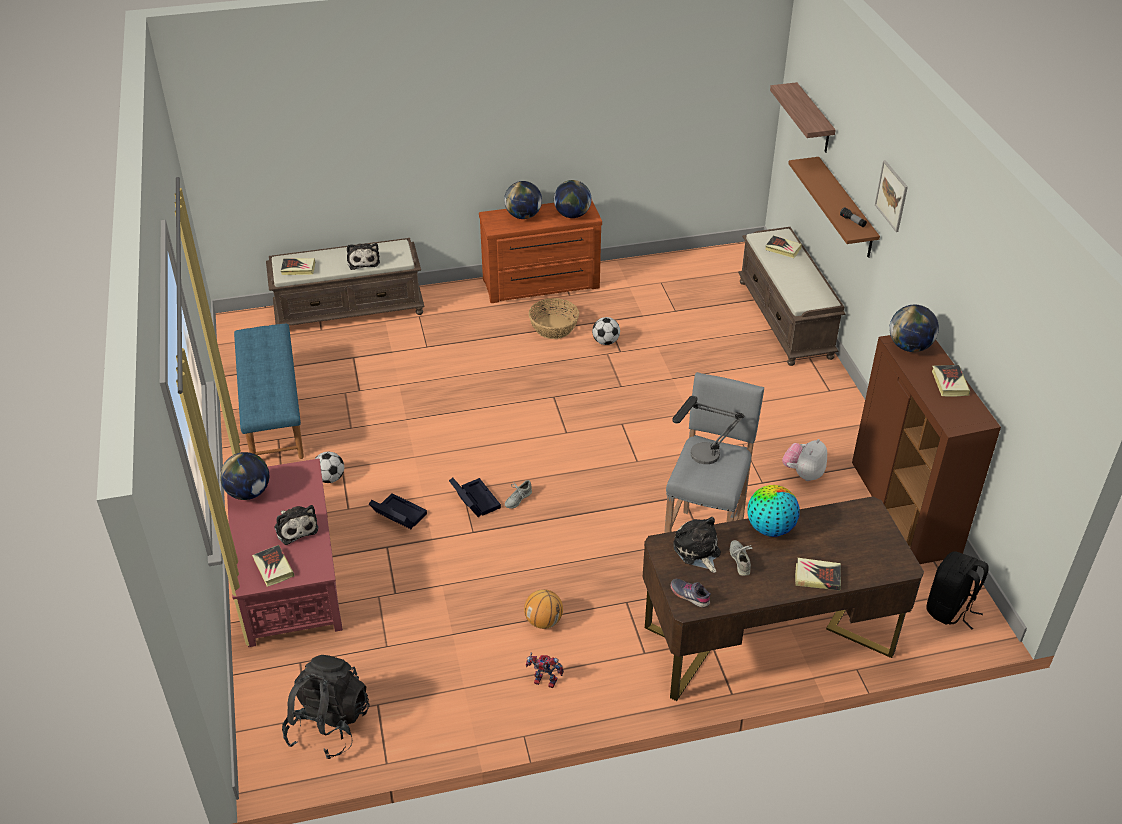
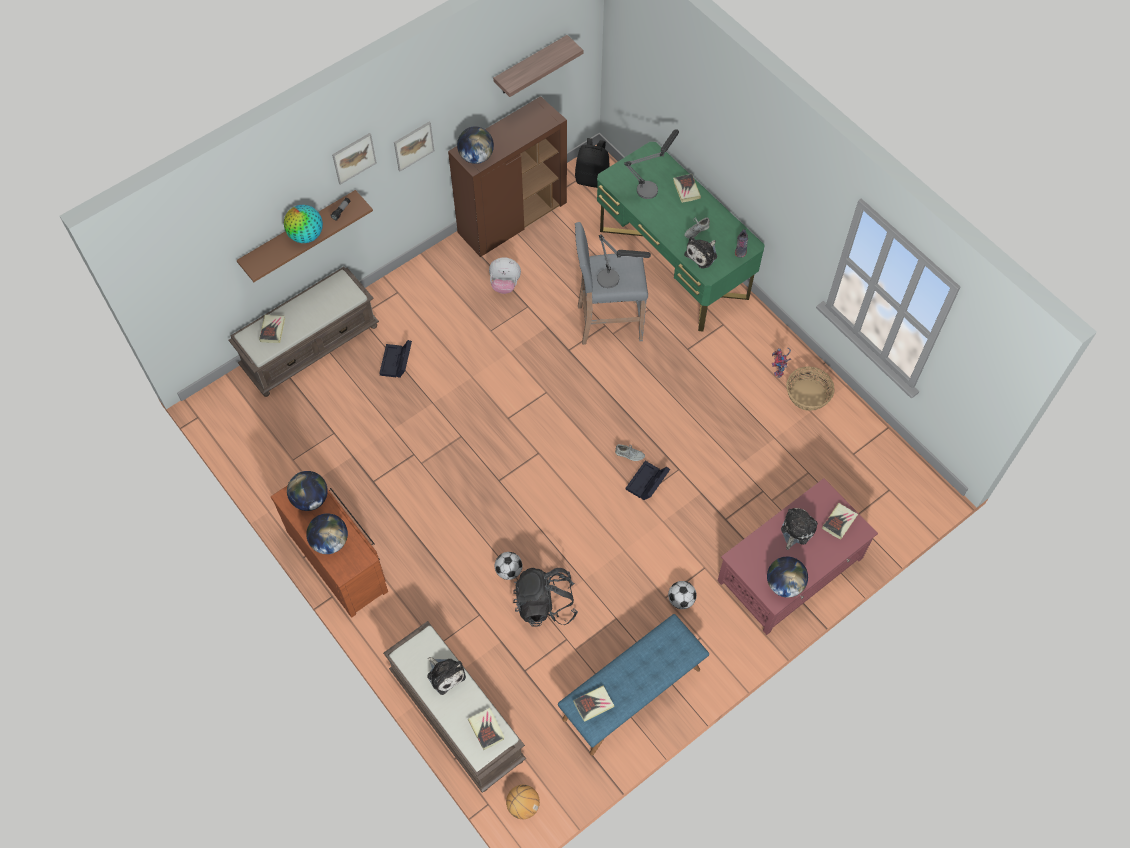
camera: 115 degrees left, 20 degrees up
black backpack [282,655,369,759] -> black backpack moved to [513,568,578,627]
plush toy [347,243,380,270] -> plush toy turned 90 degrees clockwise [427,657,466,695]
black storage box [369,493,427,529] -> black storage box moved to [379,340,412,378]
basketball [524,589,563,629] -> basketball moved to [506,785,540,819]
basket [529,298,579,339] -> basket moved to [786,367,834,411]
football [592,317,620,345] -> football moved to [495,552,523,580]
brown desk [643,497,924,701] -> green desk [597,142,764,332]
globe [747,485,800,537] -> globe moved to [284,205,323,243]
shelf [770,82,836,153] -> shelf moved to [493,35,583,97]
book [932,365,970,396] -> book moved to [573,685,614,722]
none -> picture [394,121,434,172]
none -> table lamp [624,129,679,199]

